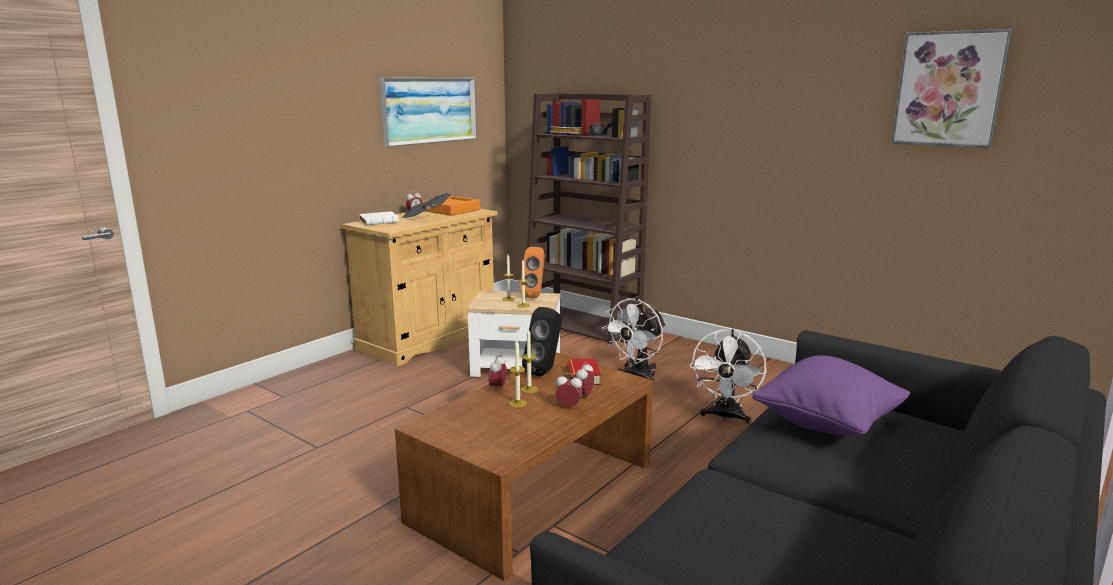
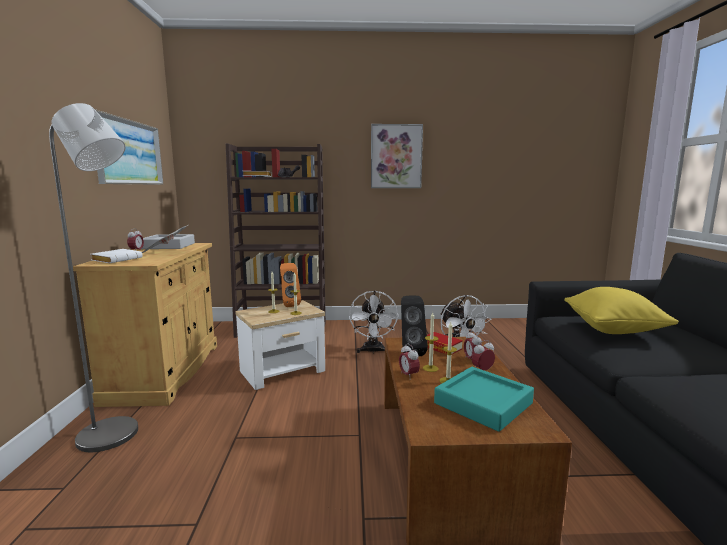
camera: 40 degrees left, 5 degrees down
orange tray [422,196,480,216] -> grey tray [142,234,195,249]
purple pillow [752,355,910,435] -> yellow pillow [564,287,679,334]
picture [891,29,1012,148] -> picture moved to [371,124,423,188]
none -> grey floor lamp [49,103,138,452]
none -> turquoise tray [434,367,534,432]

